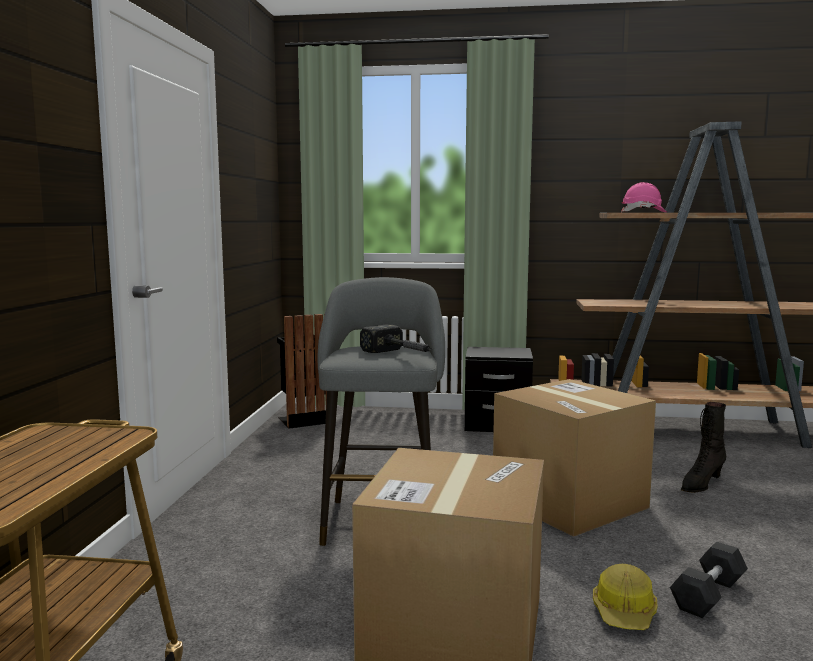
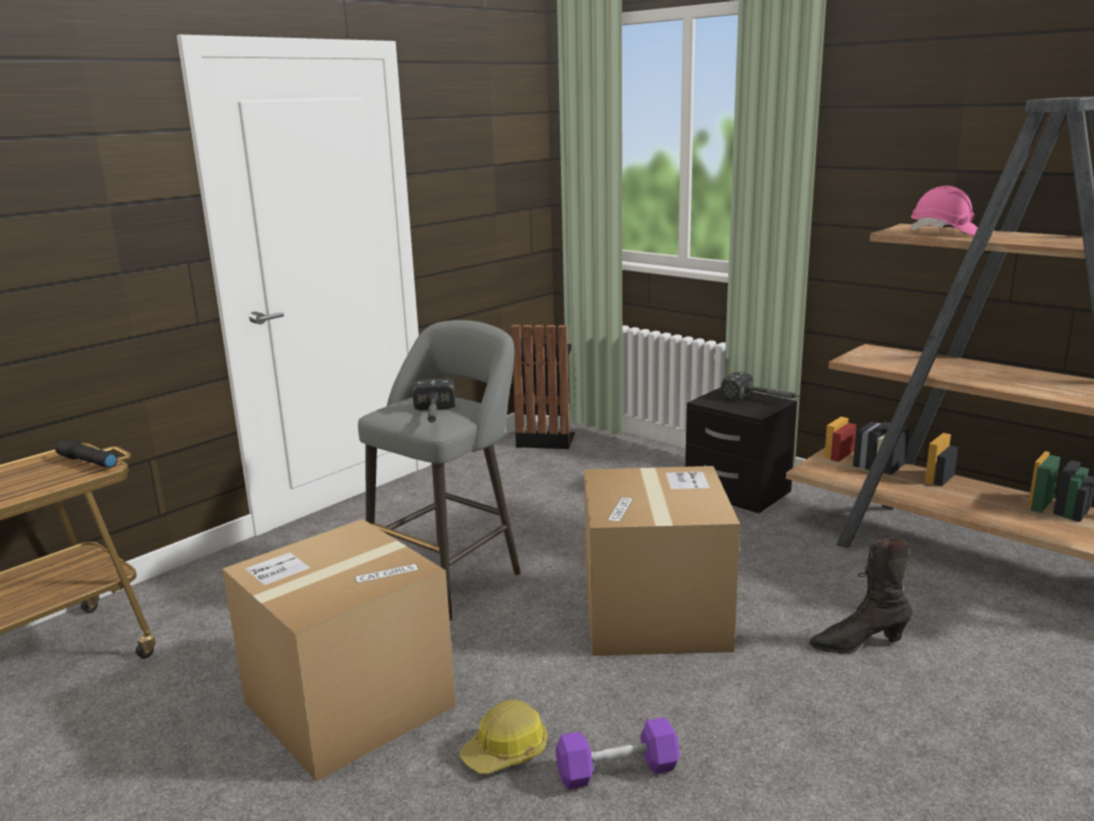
camera: 35 degrees right, 10 degrees up
grey dumbbell [670,541,748,618] -> purple dumbbell [556,717,680,790]
none -> black flashlight [55,439,117,468]
none -> hammer [721,372,800,400]

